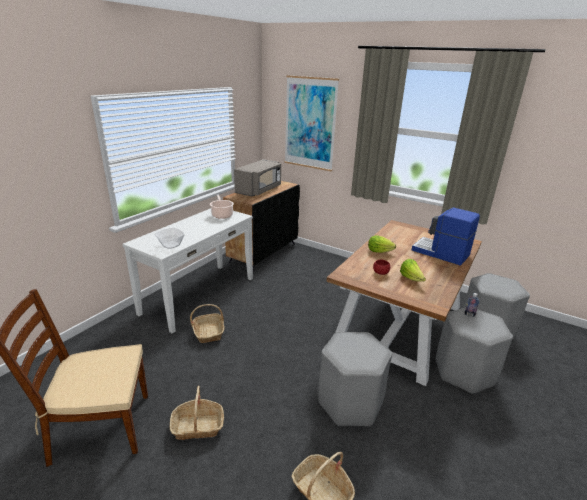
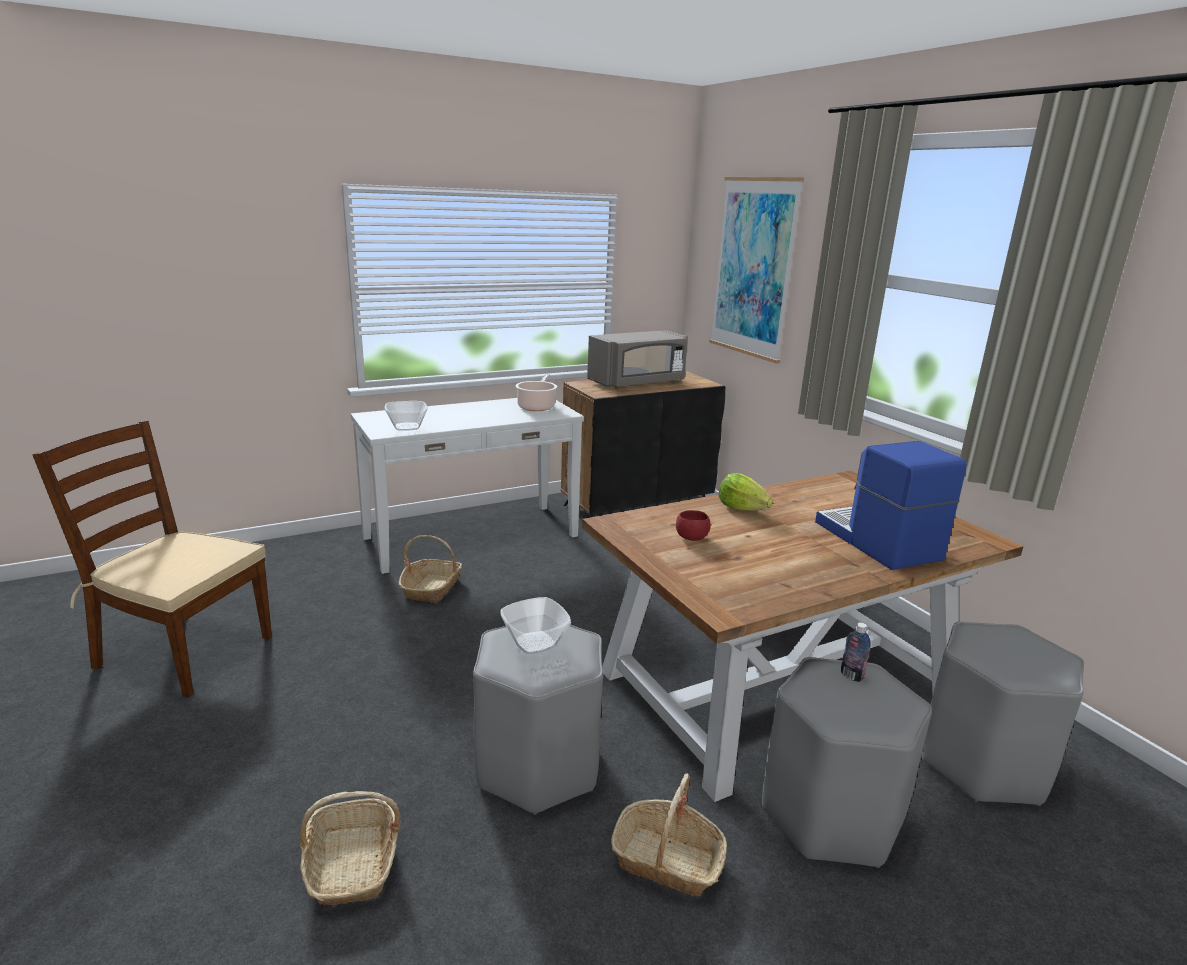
camera: 30 degrees right, 5 degrees down
basket [170,386,224,440] -> basket moved to [611,774,727,896]
lettuce [400,259,426,282] -> none
none -> bowl [500,597,571,654]

